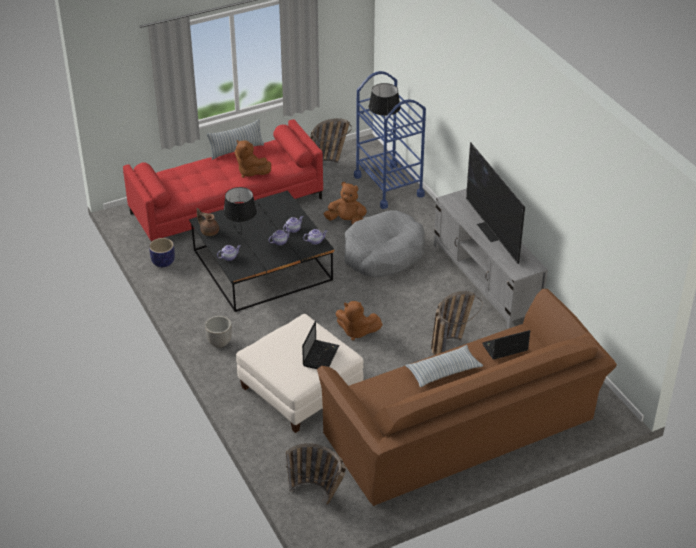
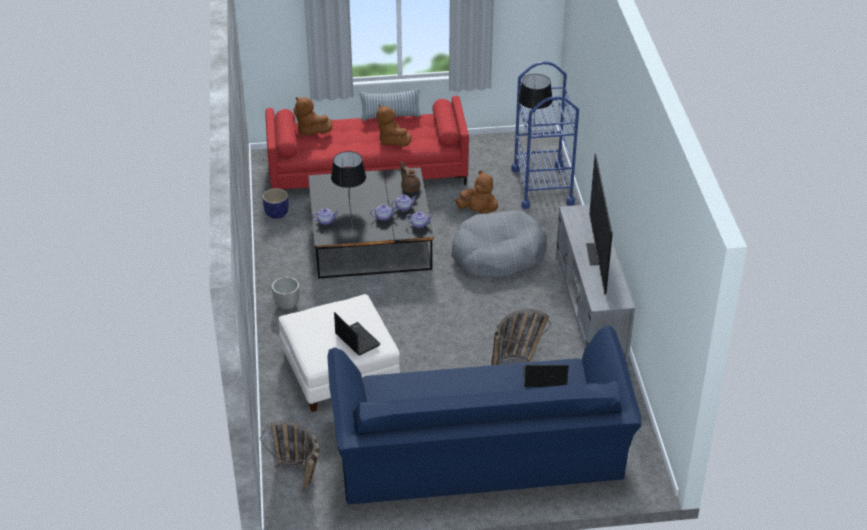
camera: 20 degrees right, 0 degrees up
brown teapot [197,208,219,236] -> brown teapot moved to [400,161,420,192]
laptop [302,321,340,369] -> laptop turned 75 degrees counterclockwise [334,312,381,356]
basket [310,118,352,163] -> none
brown sofa [317,289,617,506] -> blue sofa [327,325,641,505]
brown plush toy [335,301,383,341] -> brown plush toy moved to [293,97,333,137]
pillow [405,345,483,387] -> none

